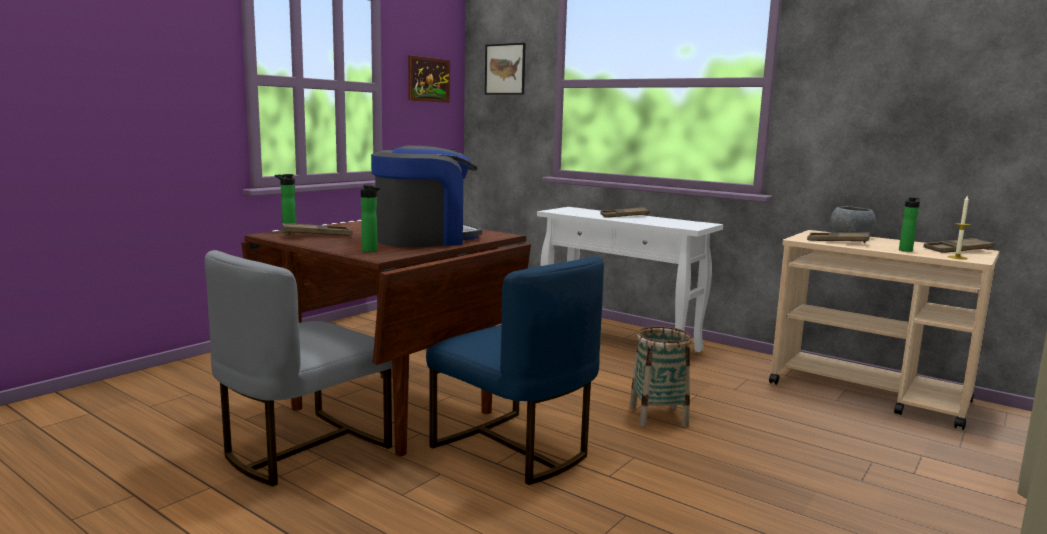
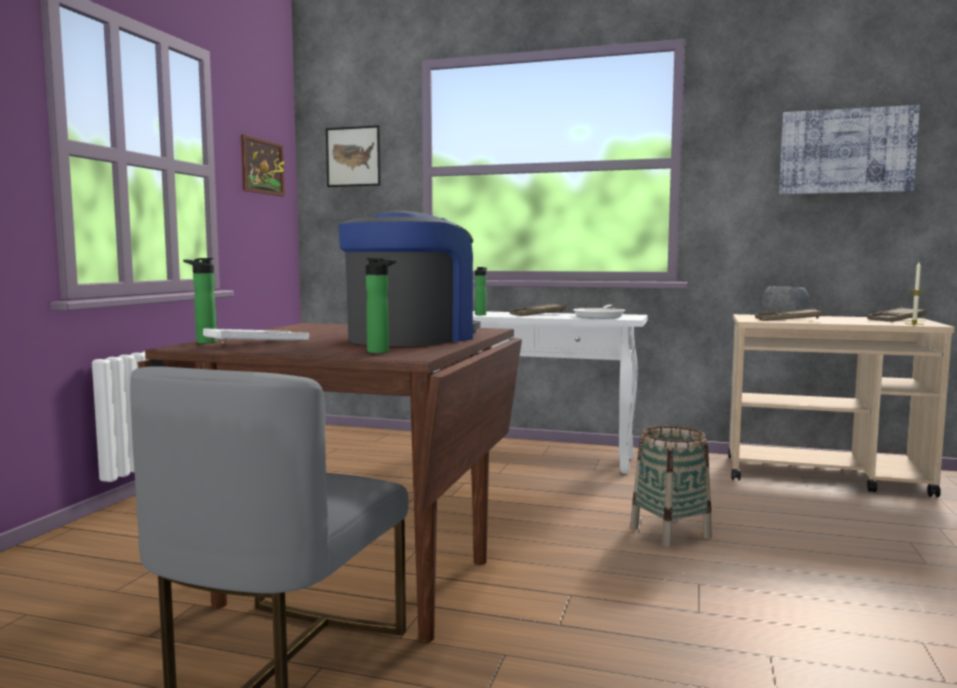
camera: 20 degrees left, 5 degrees down
brown tray [282,223,353,236] -> white tray [203,328,309,343]
blue chair [426,256,604,485] -> none
bottle [899,197,920,252] -> bottle moved to [475,267,487,315]
none -> frying pan [573,305,625,318]
none -> picture [779,105,920,194]

